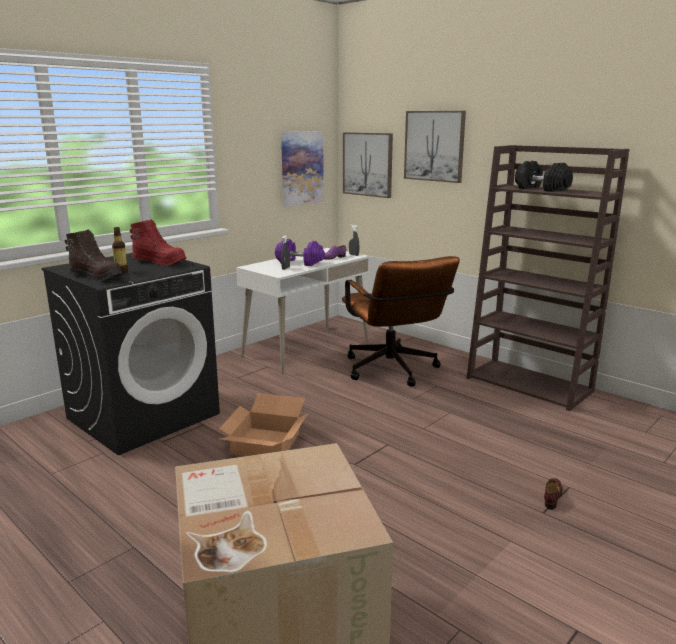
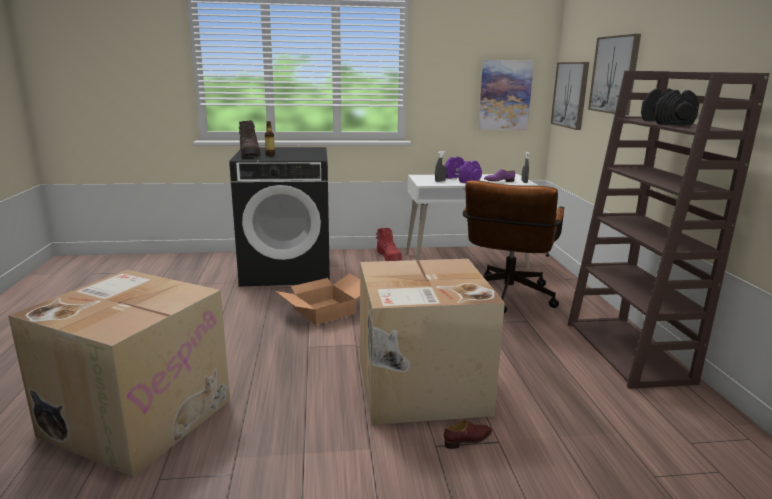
camera: 40 degrees right, 0 degrees up
red boot [130,219,186,266] -> red boot moved to [376,228,402,261]
none -> cardboard box [360,259,505,425]

